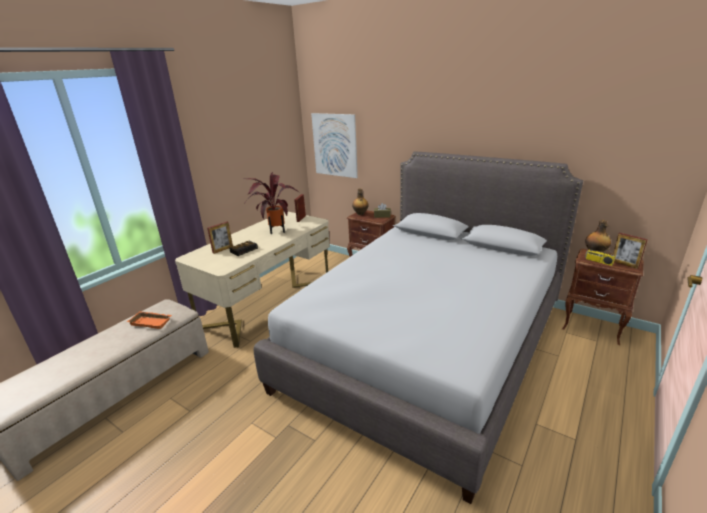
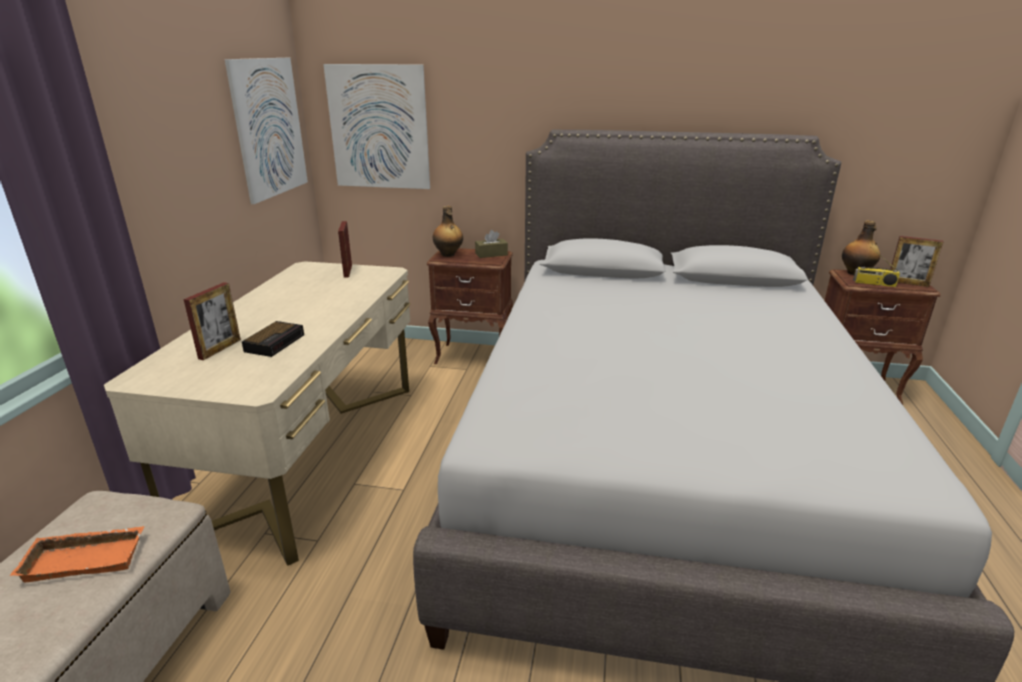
camera: 25 degrees left, 0 degrees up
potted plant [246,172,299,234] -> none
none -> picture [224,58,308,204]

